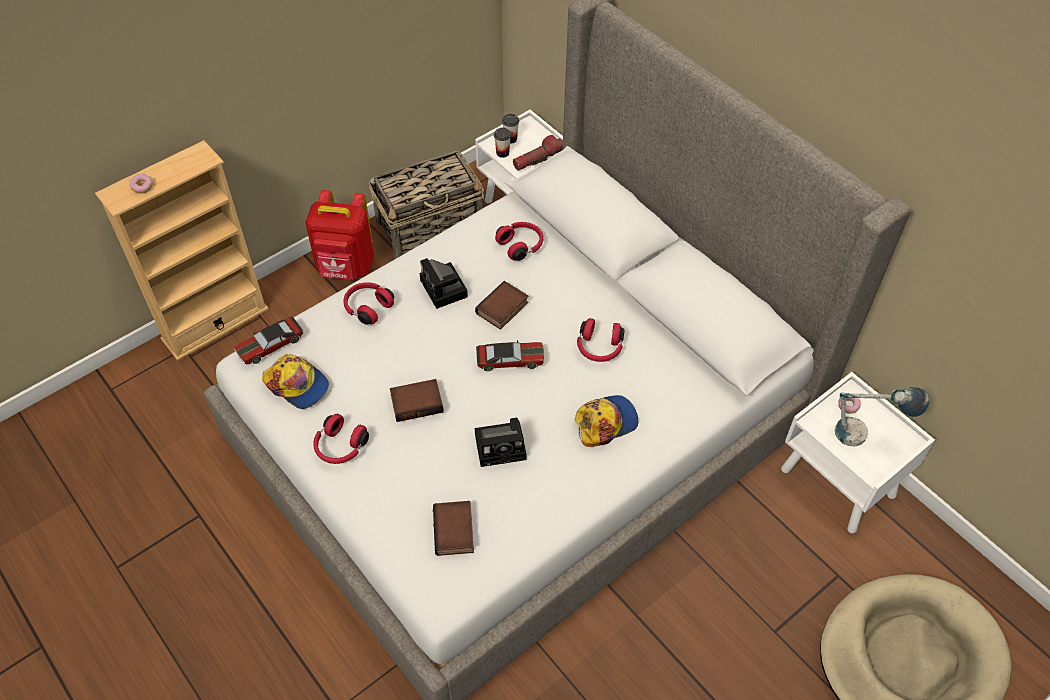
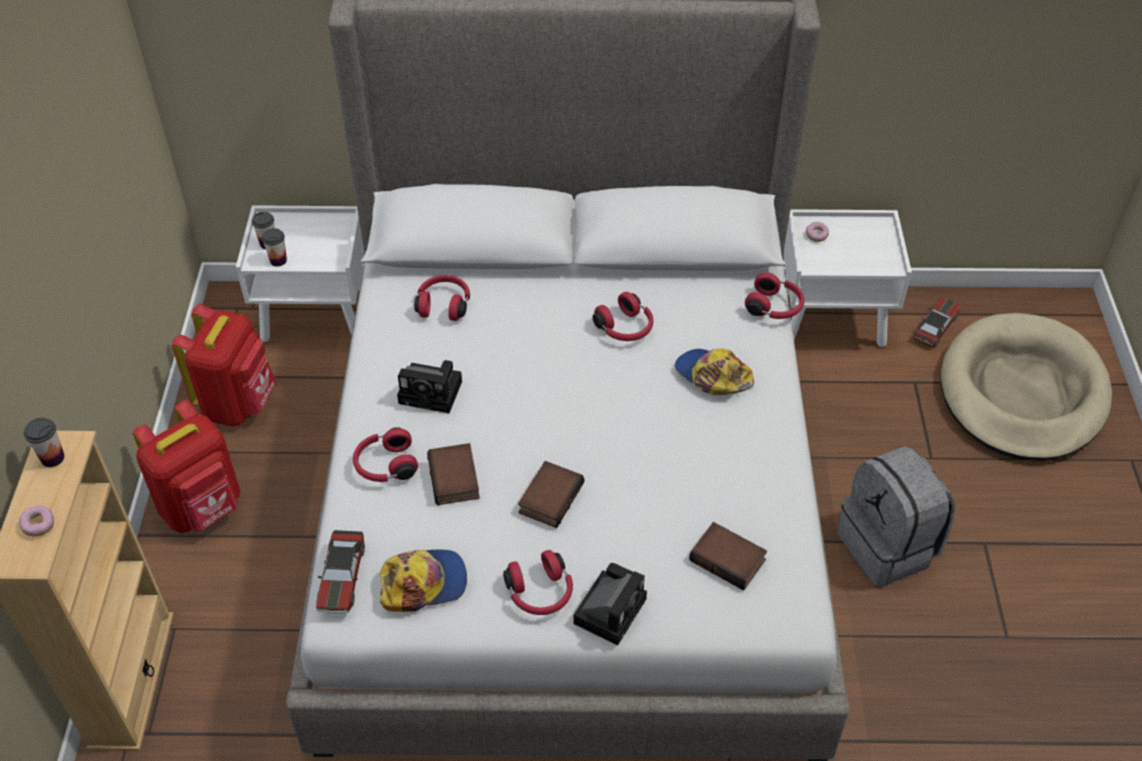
camera: 50 degrees left, 5 degrees down
basket [369,151,485,259] -> red backpack [172,304,276,426]
book [475,281,528,329] -> book moved to [427,443,480,505]
camera [475,418,526,467] -> camera moved to [573,563,647,646]
toy car [476,340,544,371] -> toy car moved to [913,297,961,347]
flashlight [513,135,563,171] -> none
cap [575,395,638,447] -> cap turned 60 degrees counterclockwise [675,349,754,395]
table lamp [835,387,929,446] -> none
none -> cup [24,418,65,467]
none -> red headphones [745,273,805,319]
none -> grey backpack [837,446,955,587]

